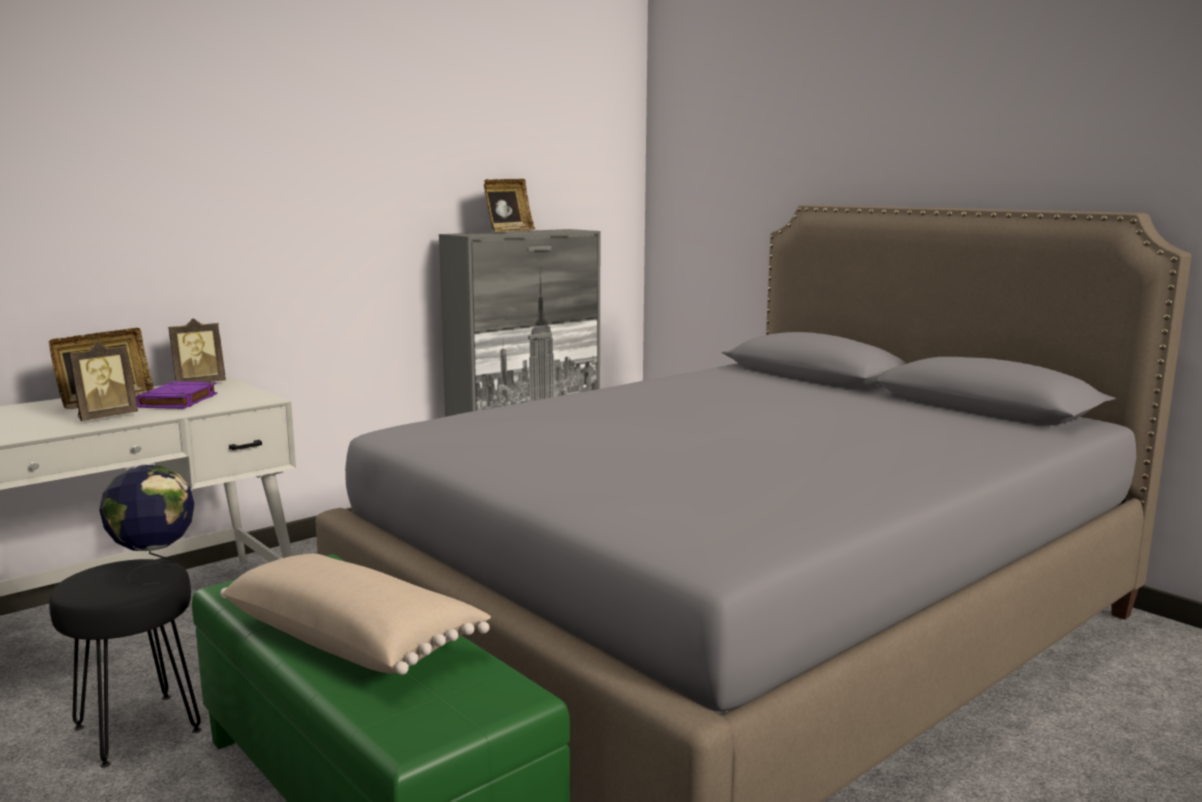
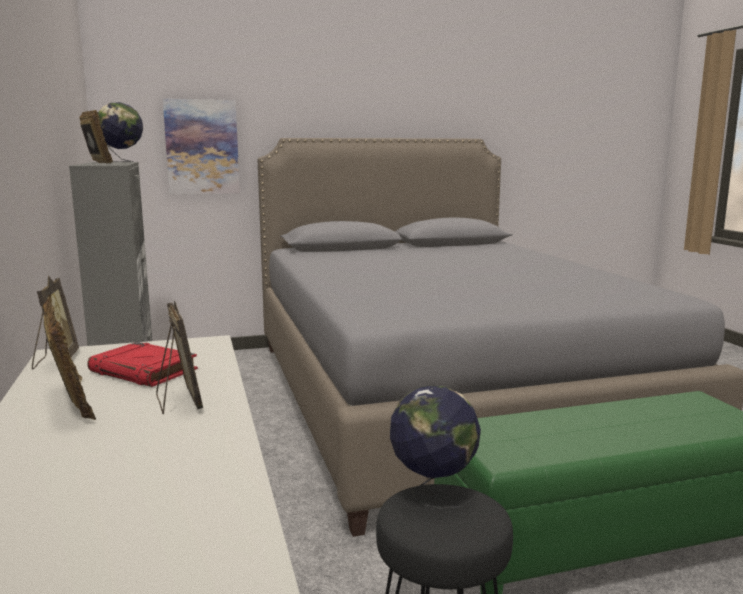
camera: 65 degrees left, 0 degrees up
purple book [136,381,217,409] -> red book [87,342,198,387]
beige pillow [220,553,491,675] -> none
none -> globe [98,102,143,162]
none -> picture [163,99,240,195]

